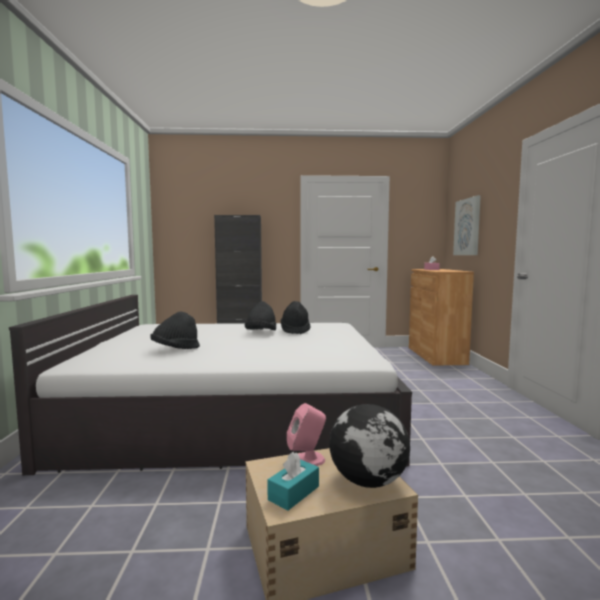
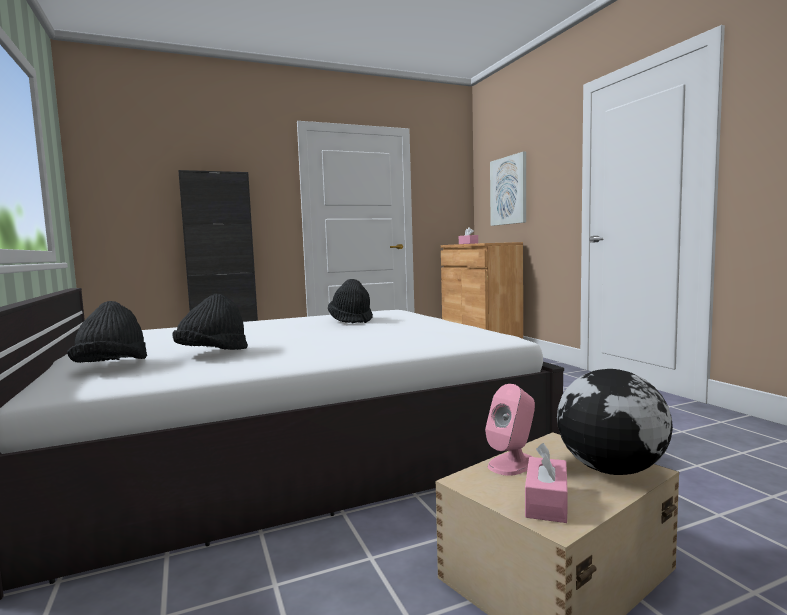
camera: 20 degrees left, 0 degrees up
black hat [244,301,276,330] -> black hat moved to [67,301,147,363]
turquoise tissue box [267,452,319,511] -> pink tissue box [525,443,568,523]

